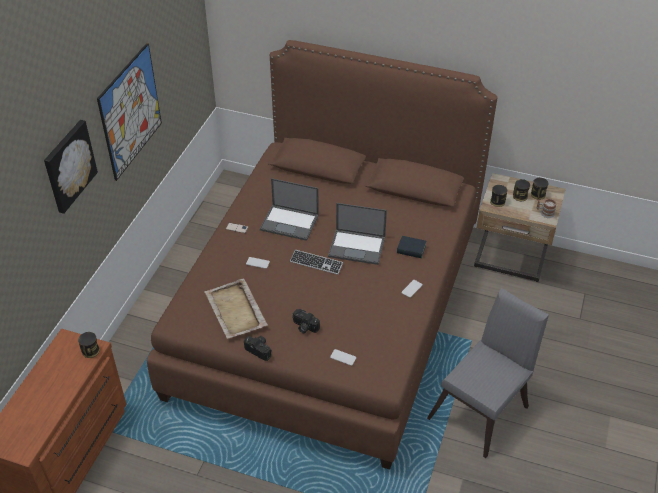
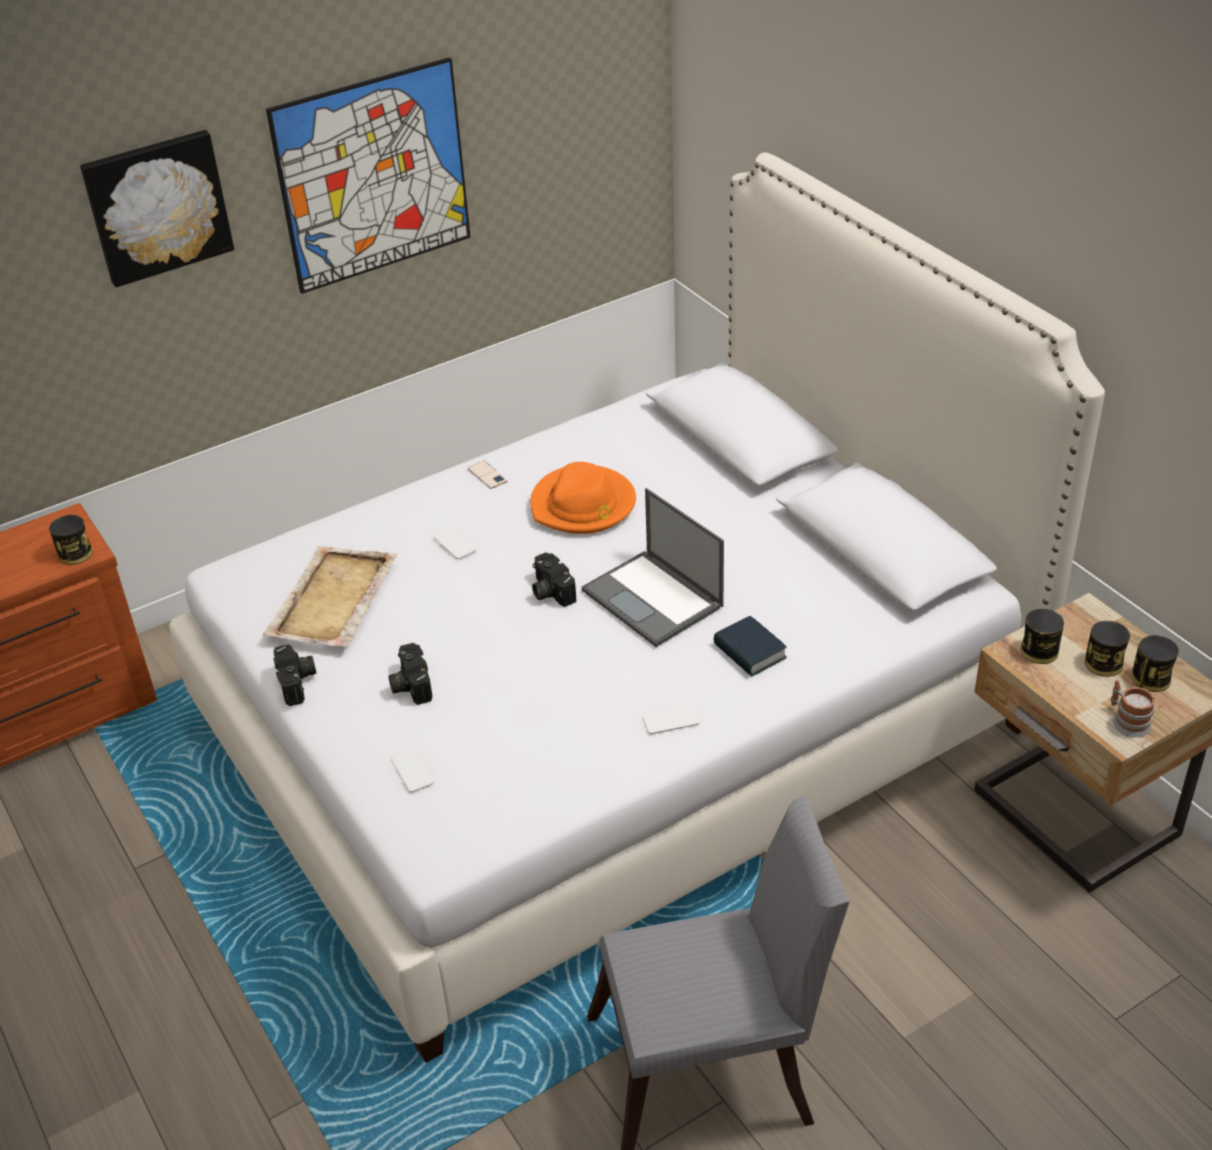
camera: 40 degrees right, 5 degrees down
brown bed [147,40,497,470] -> white bed [169,153,1105,1063]
laptop [260,178,319,241] -> orange hat [530,462,636,534]
keyboard [290,250,343,275] -> camera [532,552,577,607]

